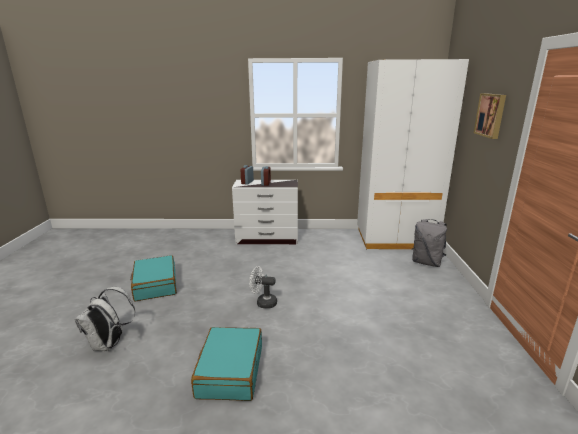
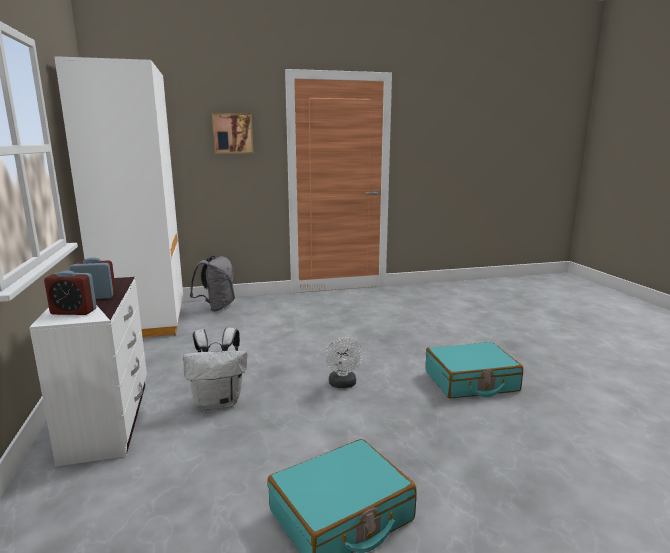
camera: 105 degrees left, 5 degrees down
white backpack [75,287,135,351] -> white backpack moved to [183,327,247,410]

